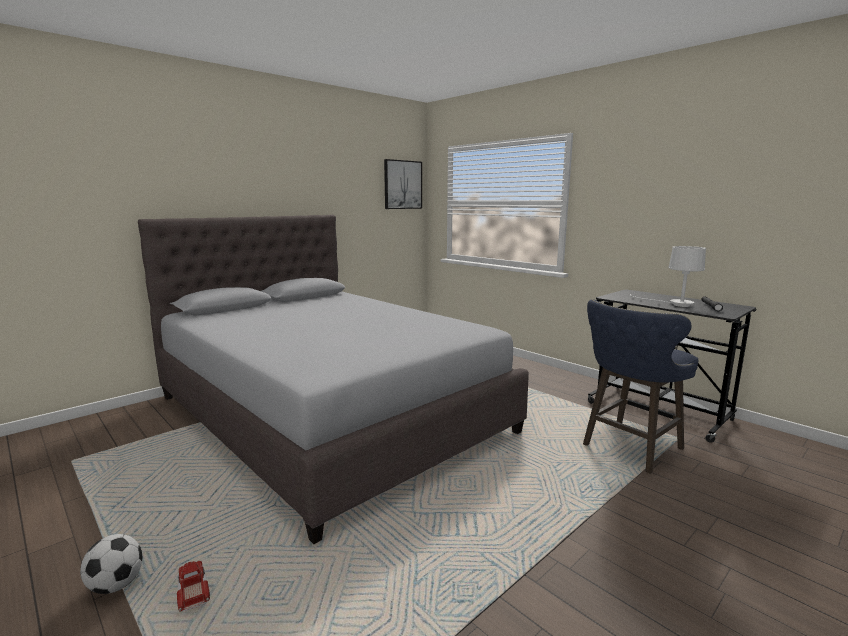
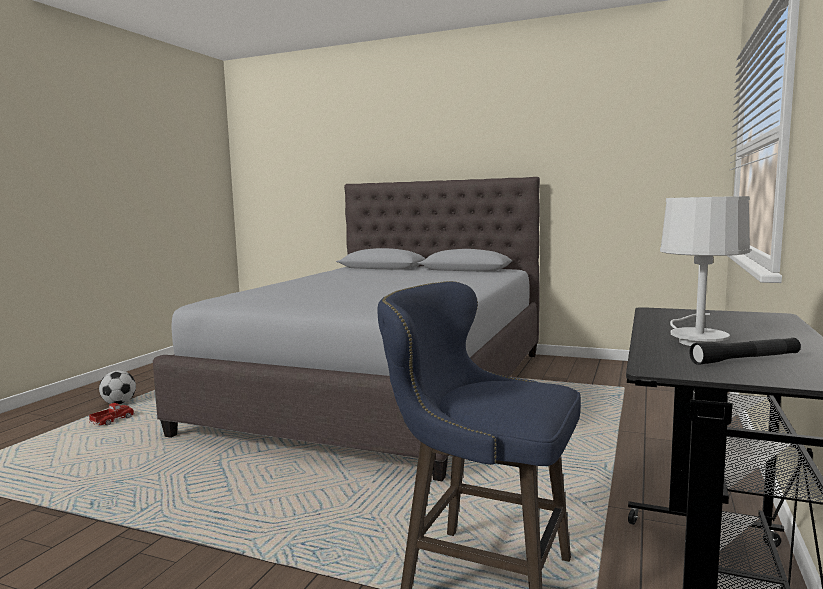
camera: 65 degrees right, 5 degrees down
picture [384,159,422,209] -> none

